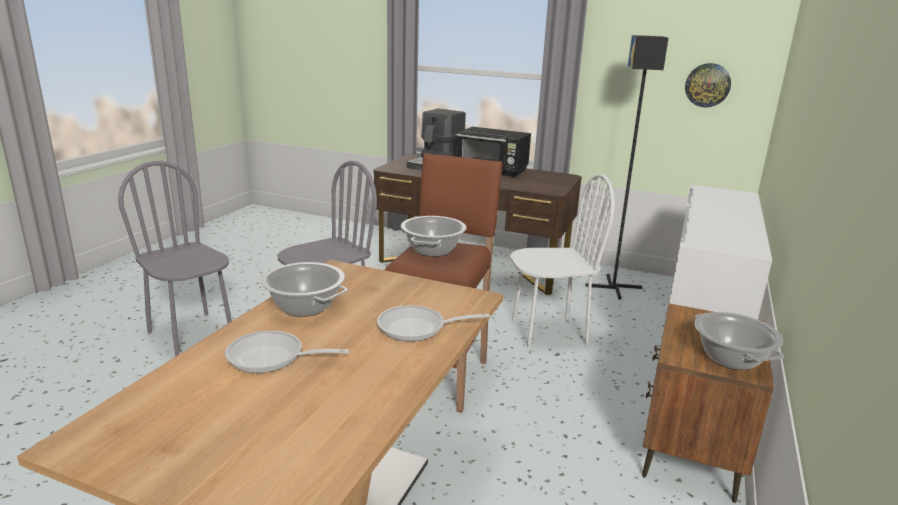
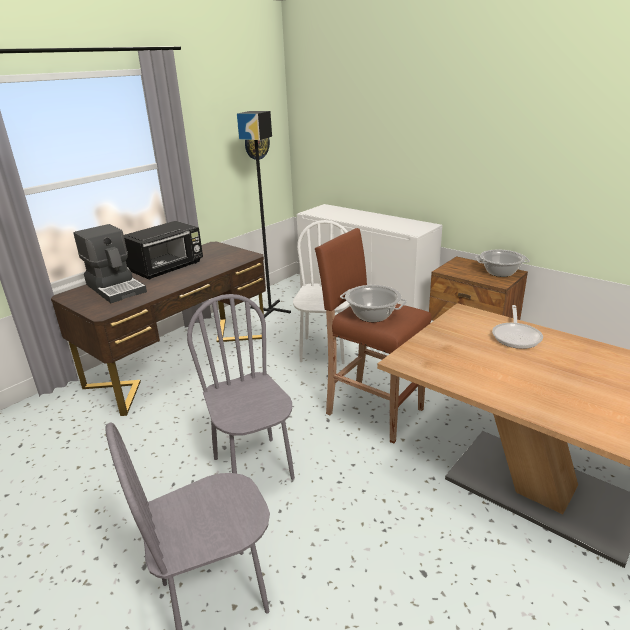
camera: 70 degrees left, 5 degrees up
frying pan [225,331,349,373] -> none
cooking pot [261,262,348,317] -> none

